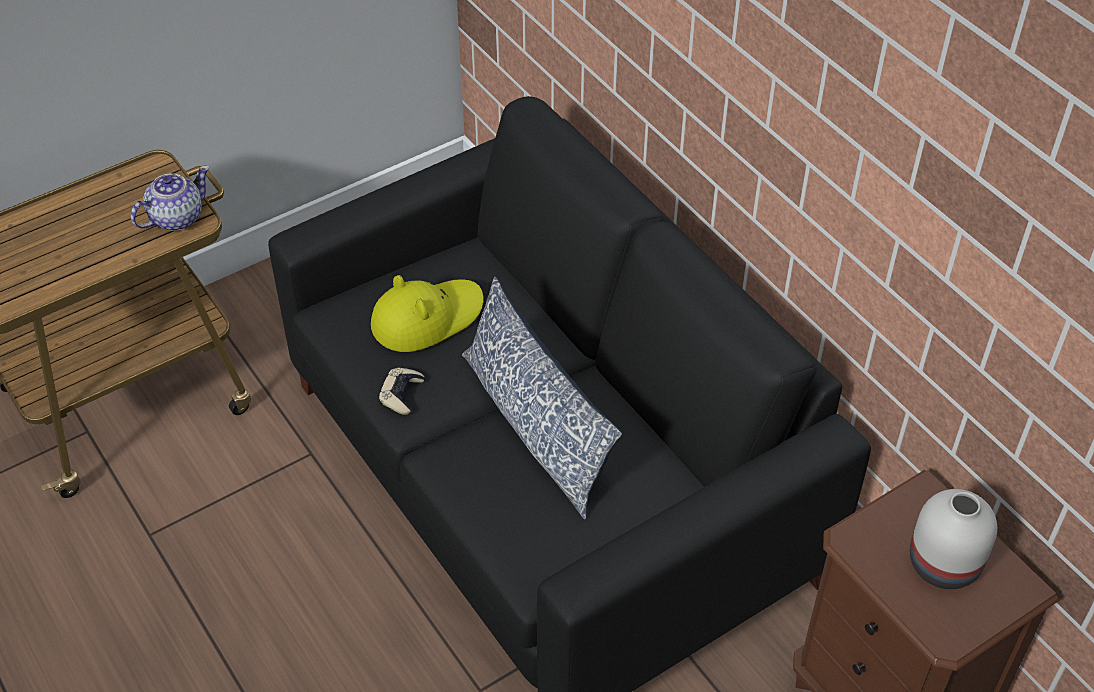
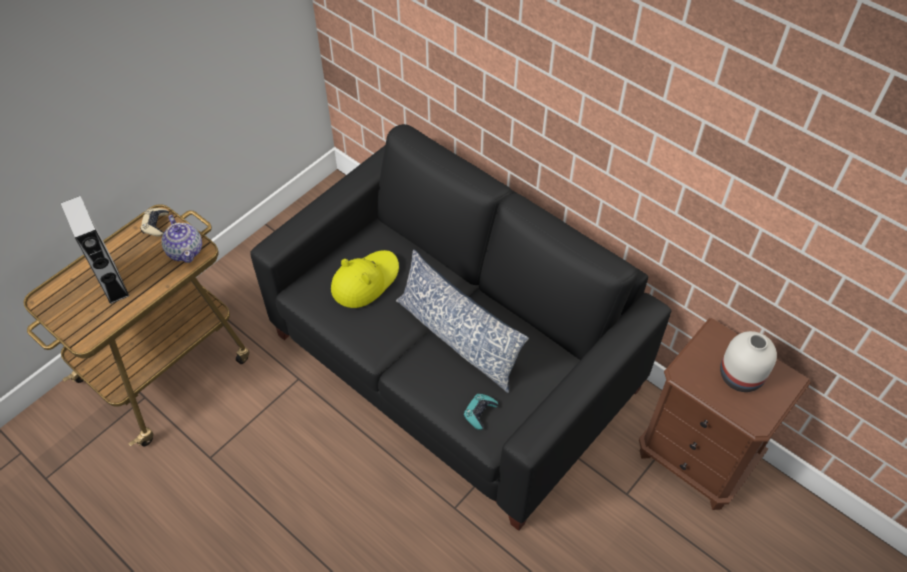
camera: 15 degrees left, 5 degrees up
teapot [131,166,209,231] -> teapot turned 120 degrees clockwise [161,215,202,263]
beige game controller [378,367,425,415] -> beige game controller moved to [140,208,169,237]
none -> grey speaker [60,196,129,304]
none -> turquoise game controller [463,394,498,430]

